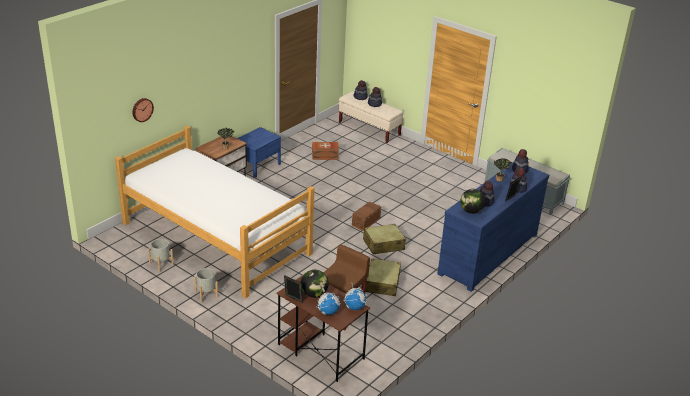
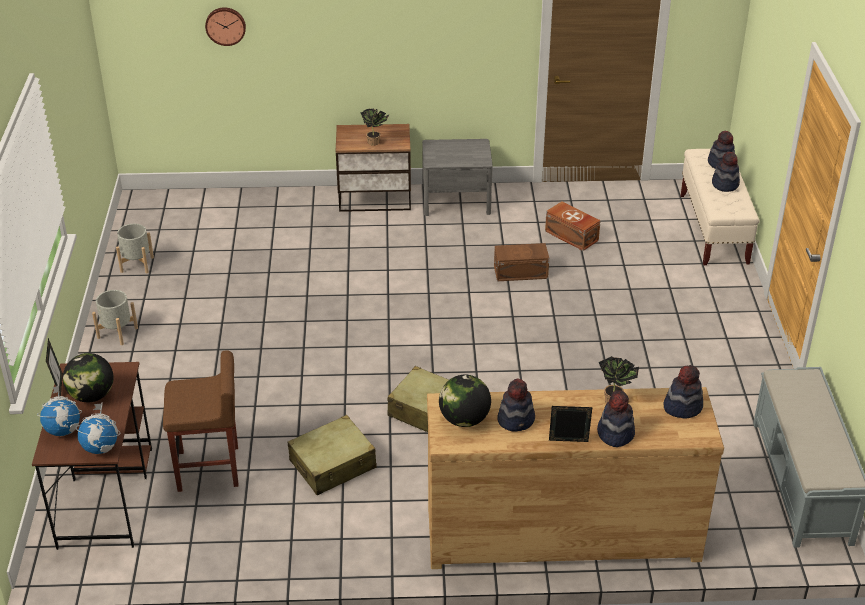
camera: 50 degrees right, 5 degrees up
bed [115,126,314,298] -> none
blue nightstand [237,127,281,178] -> grey nightstand [422,139,493,216]
brown storage box [352,201,381,231] -> brown storage box moved to [494,243,549,281]
blue dresser [438,162,549,292] -> brown dresser [427,387,724,569]

